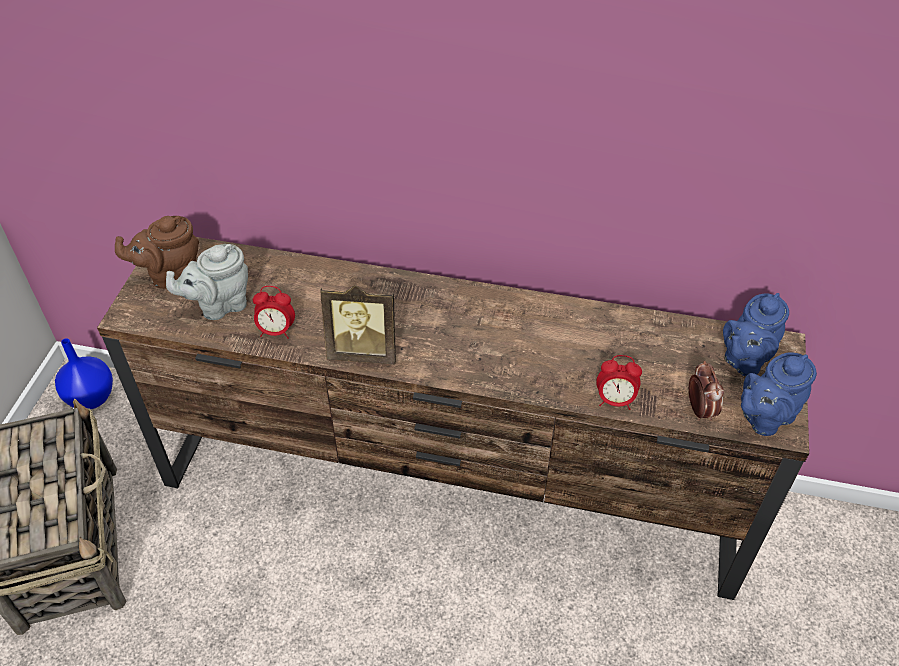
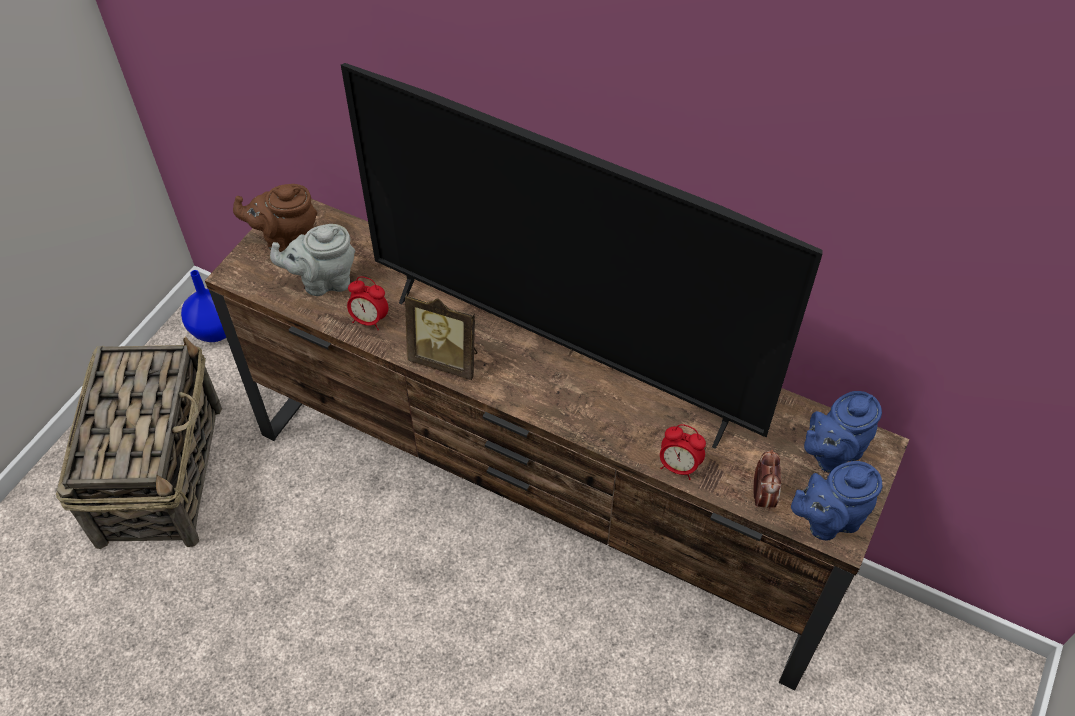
camera: 15 degrees right, 5 degrees up
none -> television [341,63,823,449]

